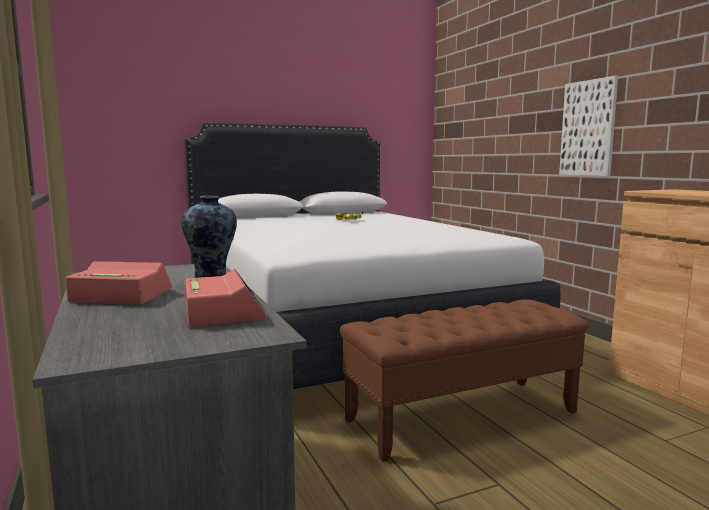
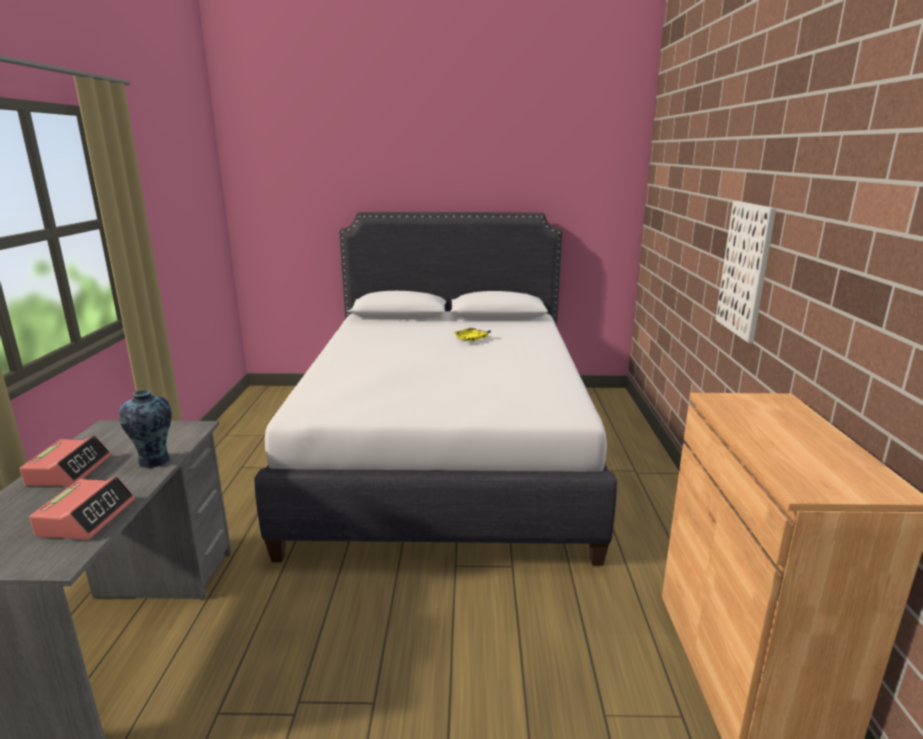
camera: 25 degrees right, 10 degrees up
alarm clock [66,261,172,304] -> alarm clock turned 60 degrees clockwise [20,435,111,486]
brown bench [340,299,589,462] -> none

